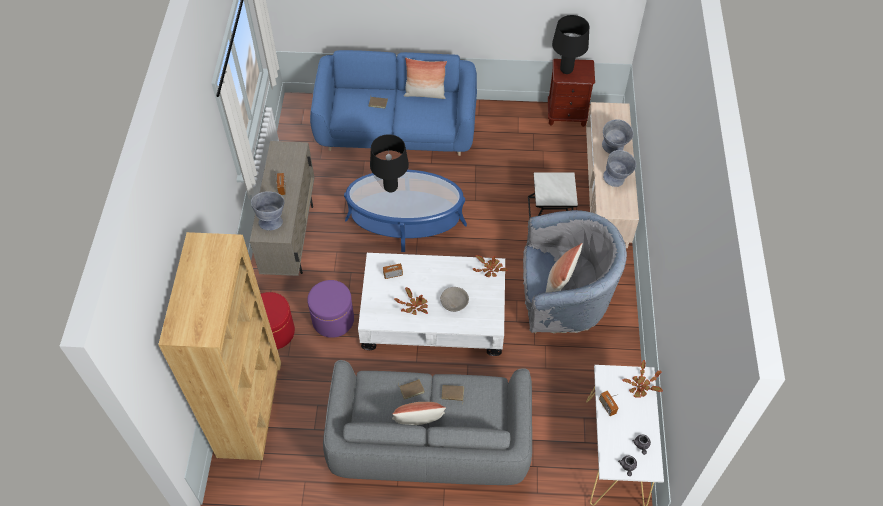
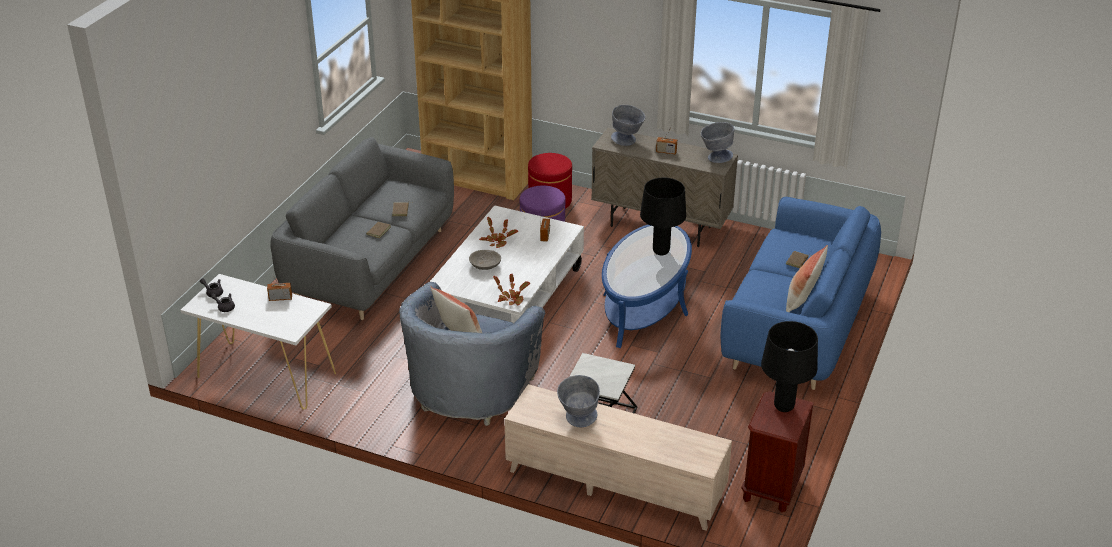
camera: 110 degrees right, 20 degrees down
pillow [392,402,446,425] -> none
grey bowl [602,119,633,154] -> grey bowl moved to [701,122,734,163]
potted plant [622,360,663,398] -> none

